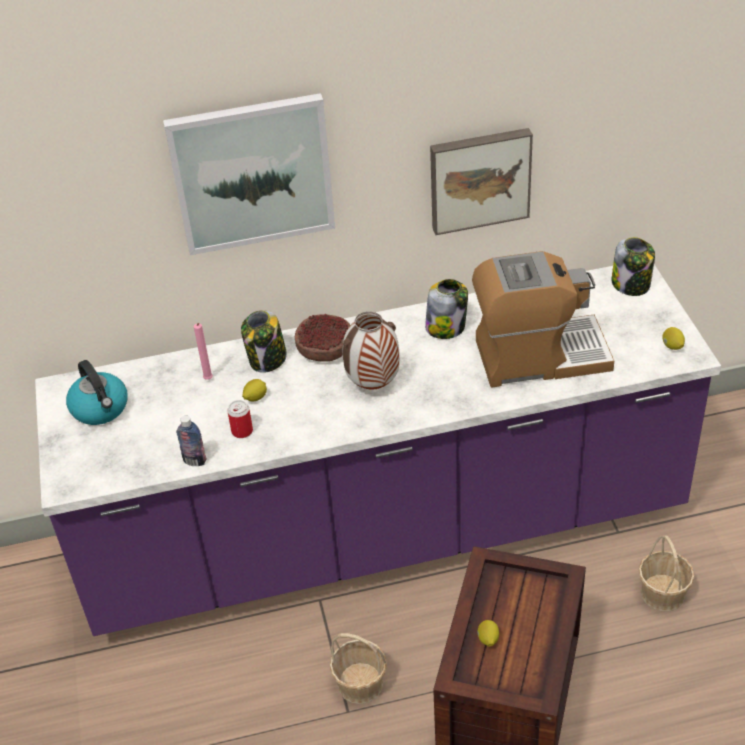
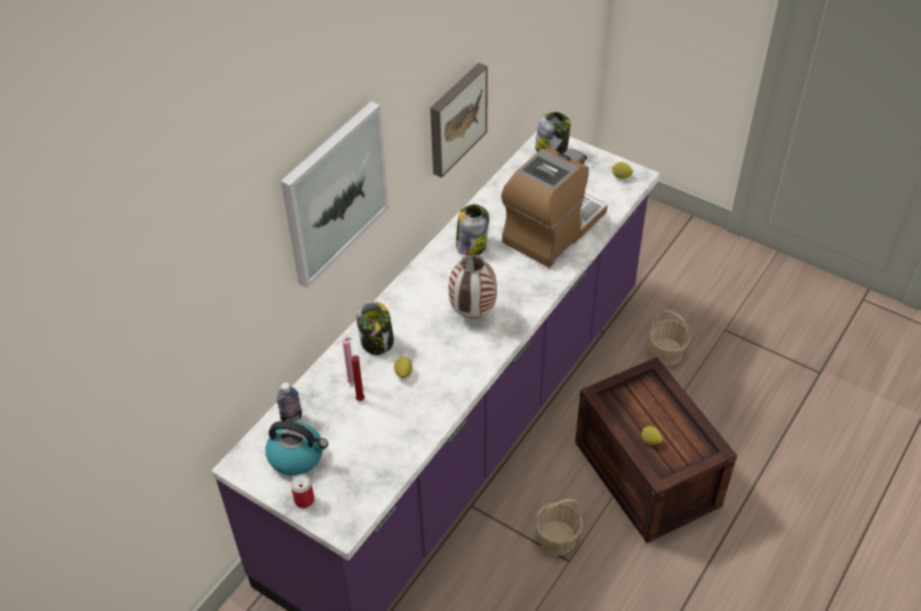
camera: 45 degrees left, 5 degrees up
bottle [176,416,206,466] -> bottle moved to [277,383,302,422]
can [227,400,253,438] -> can moved to [291,474,315,508]
bowl [295,314,350,362] -> none
none -> red candle [351,355,365,401]

